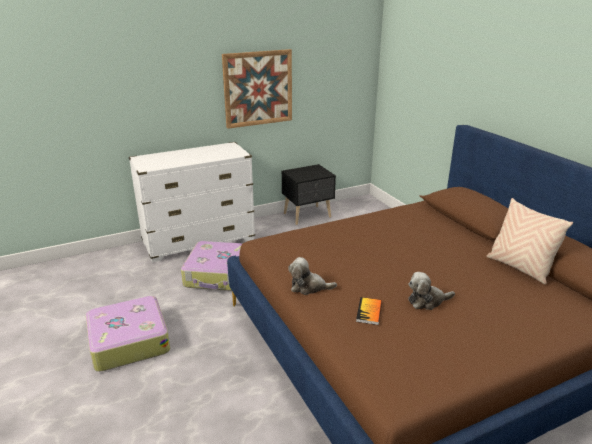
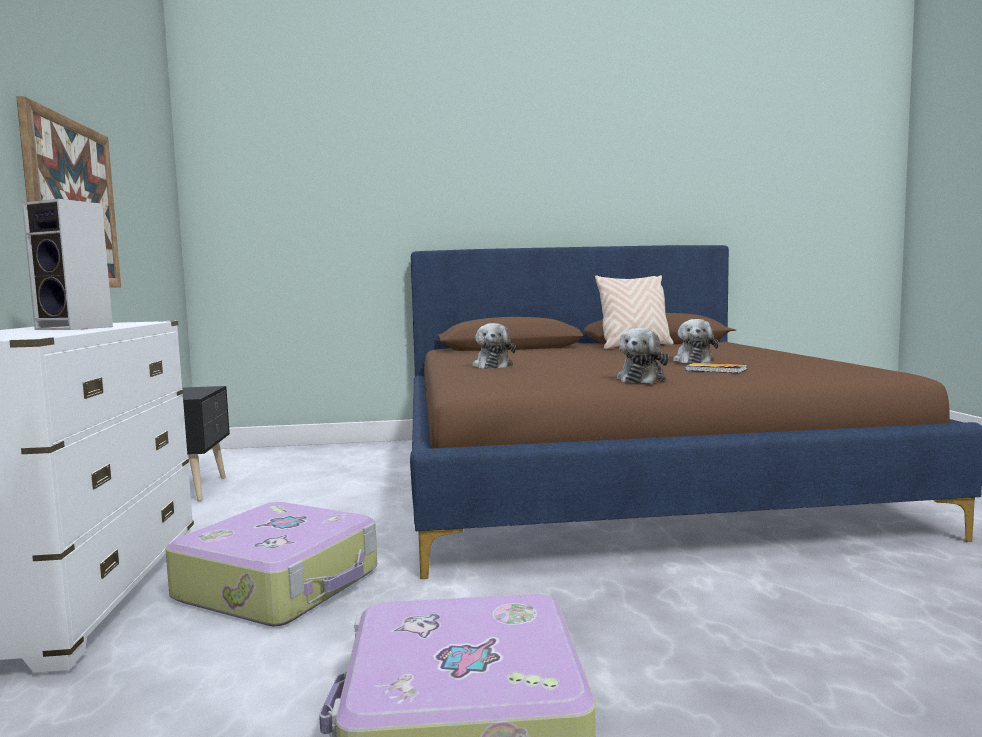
camera: 70 degrees left, 20 degrees down
none -> speaker [22,199,113,330]
none -> plush toy [472,323,516,369]

